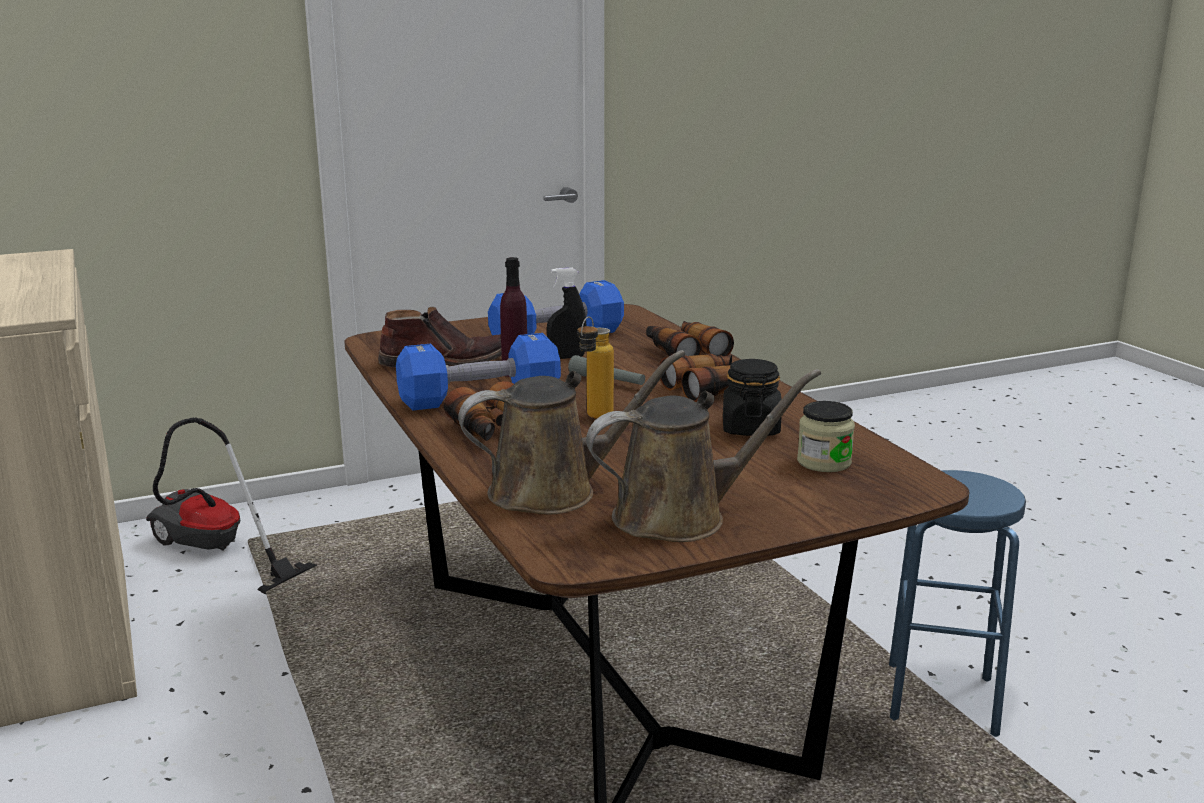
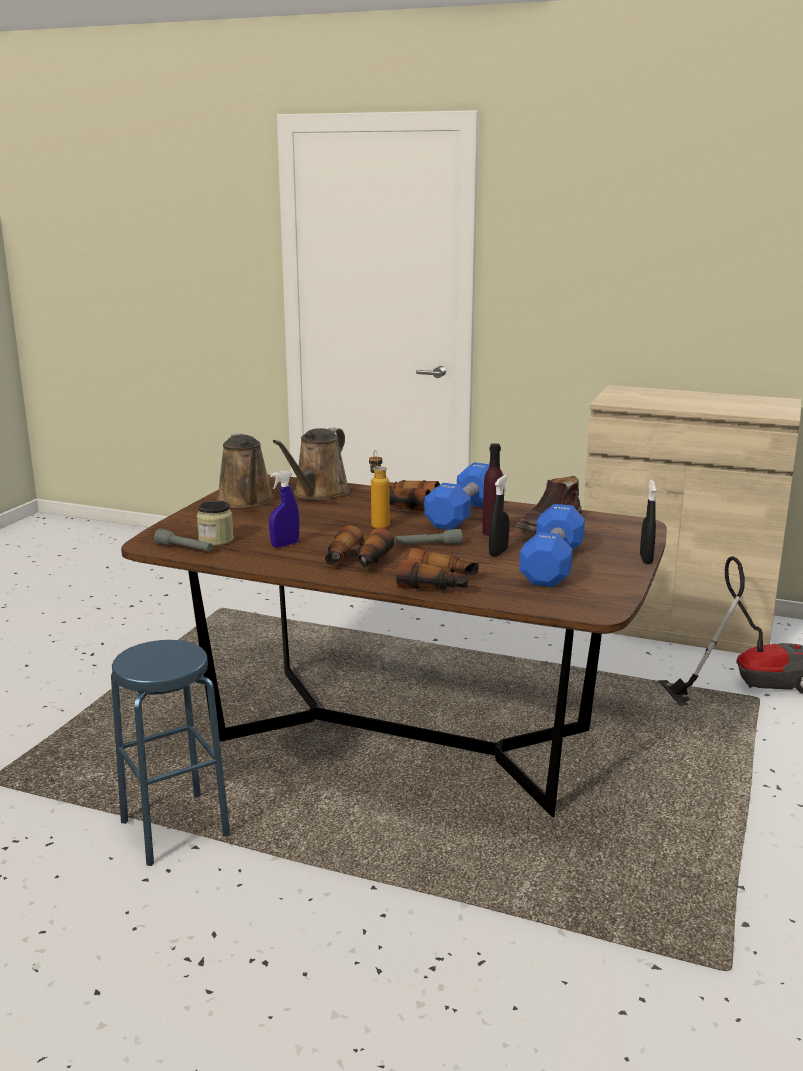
camera: 135 degrees right, 0 degrees up
brown watering can [586,369,821,542] -> brown watering can turned 45 degrees counterclockwise [217,433,274,508]
black jar [723,359,781,436] -> blue spray bottle [269,470,299,548]
none -> grey flashlight [154,528,213,552]
none -> black spray bottle [640,480,656,564]

